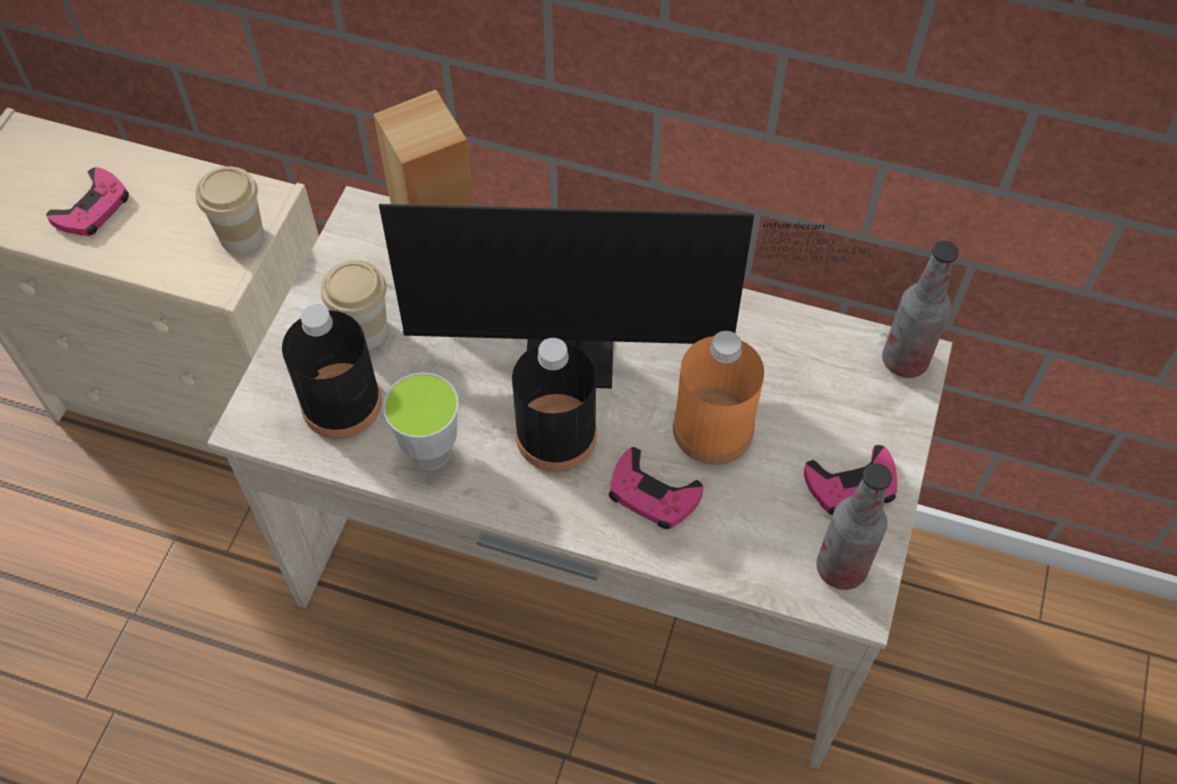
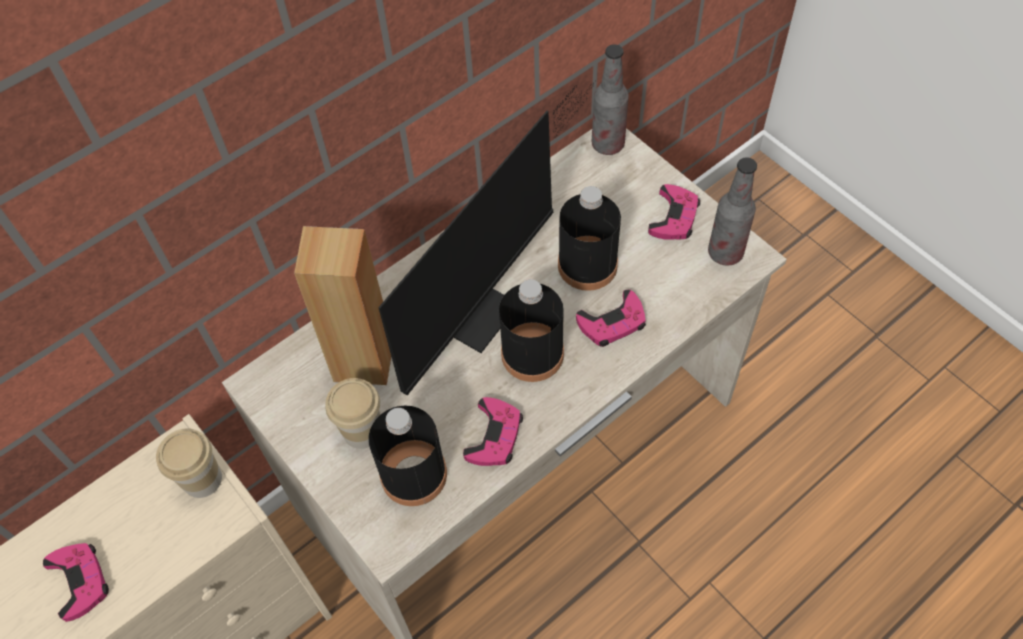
camera: 55 degrees left, 0 degrees up
cup [383,372,459,470] -> pink game controller [463,397,523,466]
orange bottle [673,331,764,464] -> black bottle [558,186,621,291]

